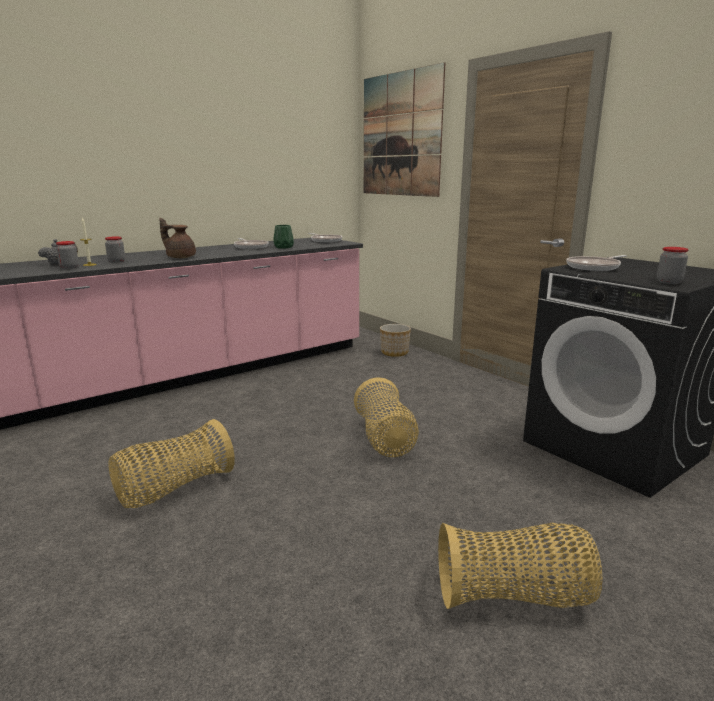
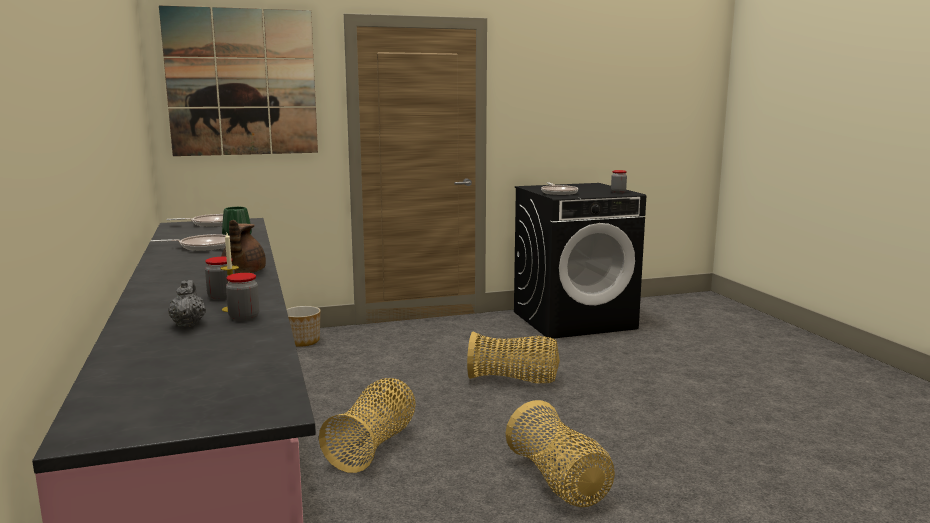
camera: 70 degrees left, 5 degrees down
brown teapot [159,218,196,258] -> brown teapot turned 45 degrees counterclockwise [221,220,266,273]
basket [438,523,603,609] -> basket moved to [319,378,416,473]

